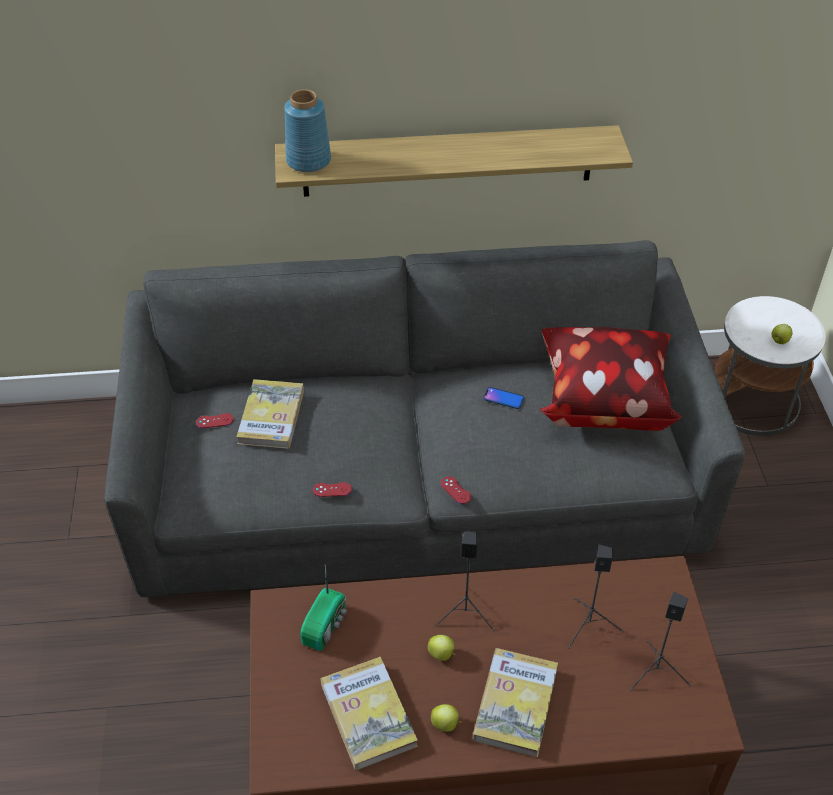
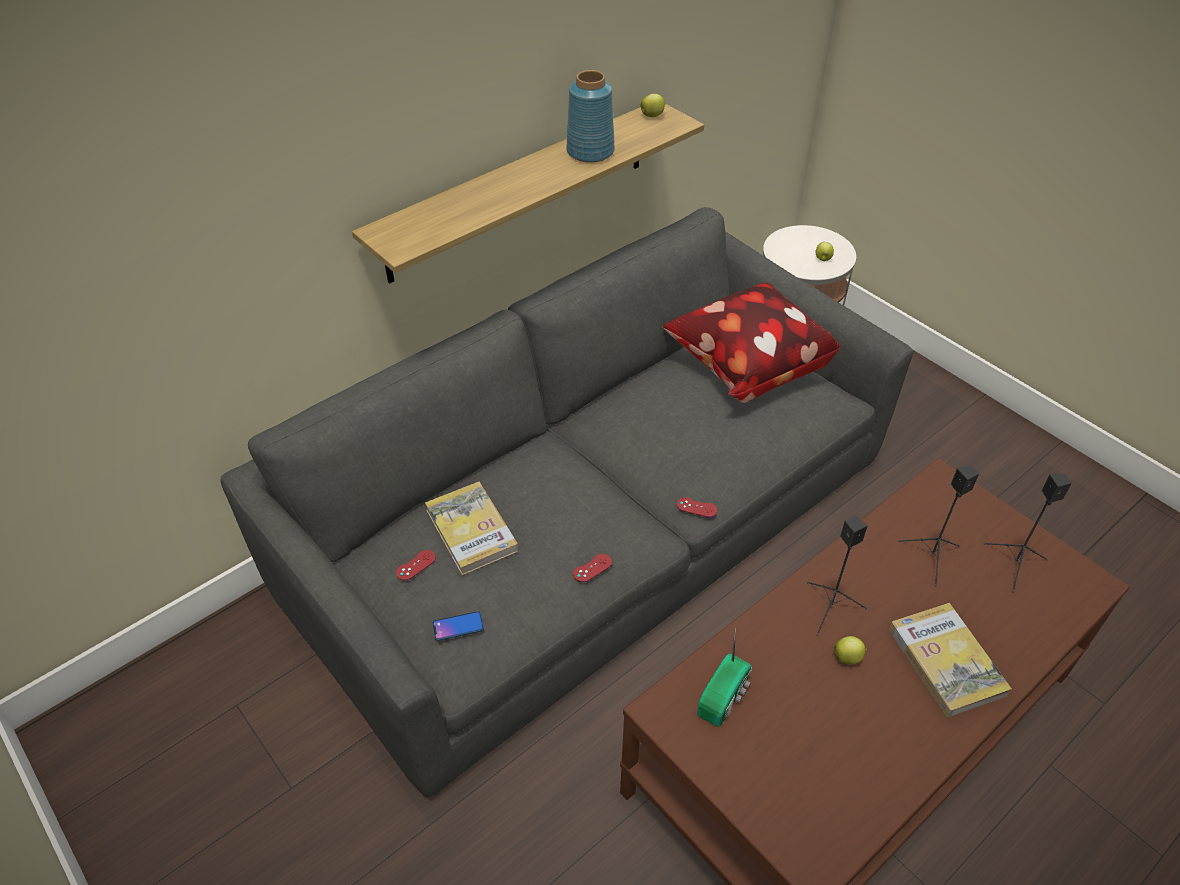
camera: 35 degrees left, 0 degrees up
blue vase [284,89,331,172] -> blue vase moved to [566,70,615,163]
radio [300,565,347,651] -> radio turned 45 degrees clockwise [697,627,752,727]
book [321,657,418,771] -> none
apple [431,704,461,732] -> apple moved to [640,94,666,117]
phone [483,387,524,409] -> phone moved to [432,611,484,641]

